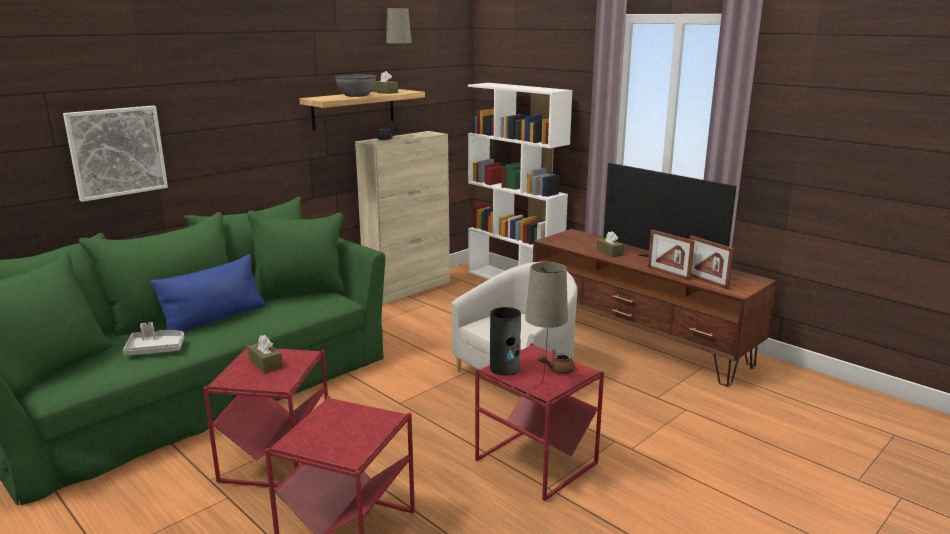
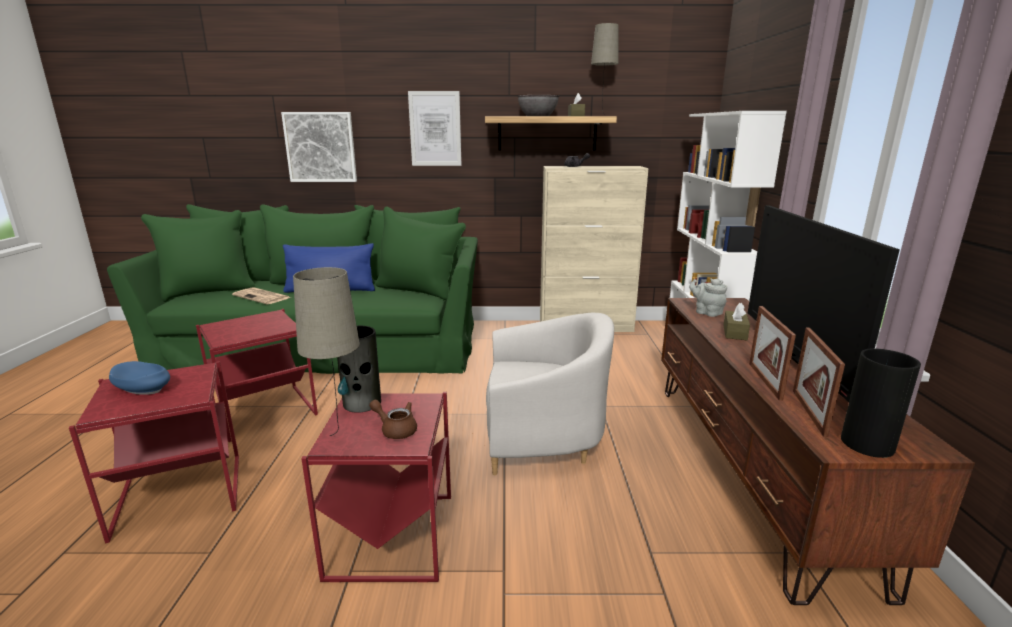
camera: 45 degrees right, 0 degrees up
grey tray [123,322,184,355] -> newspaper [232,287,291,304]
brown tissue box [247,335,283,373] -> none
none -> blue bowl [109,361,170,395]
none -> picture [408,91,461,166]
none -> grey teapot [689,278,727,317]
none -> vase [841,348,921,458]

